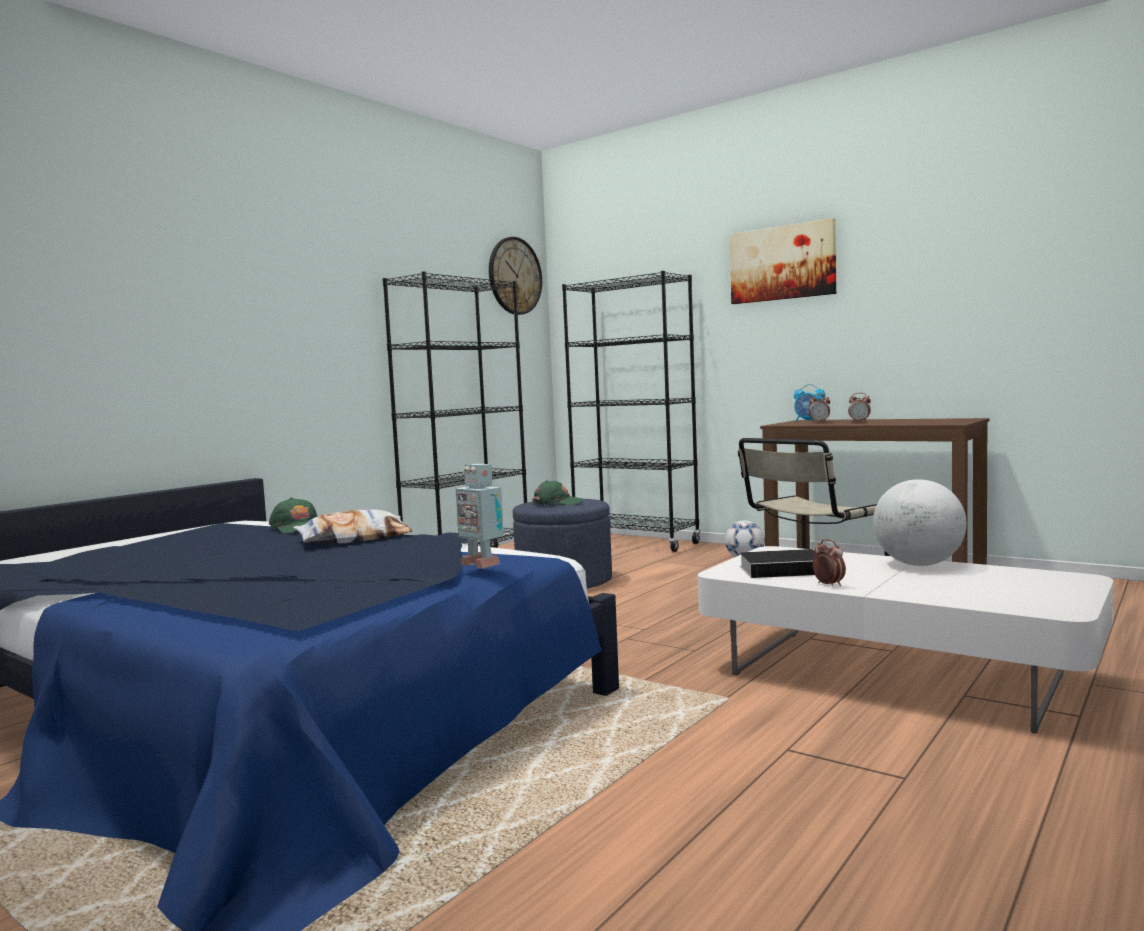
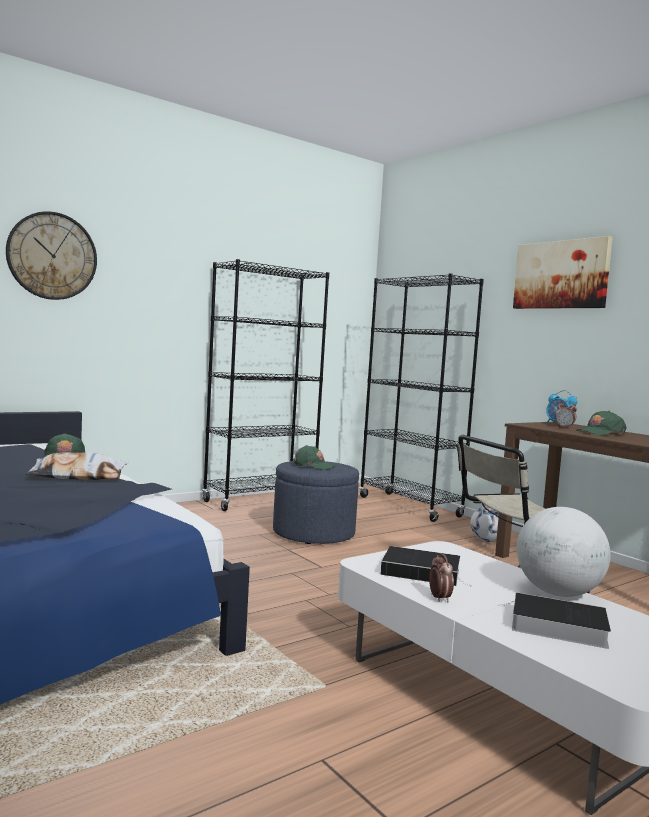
camera: 15 degrees right, 0 degrees up
toy robot [456,464,504,569] -> none
wall clock [489,237,542,315] -> wall clock moved to [6,211,97,300]
alarm clock [848,393,871,422] -> green cap [576,411,626,435]
none -> book [497,592,611,649]

